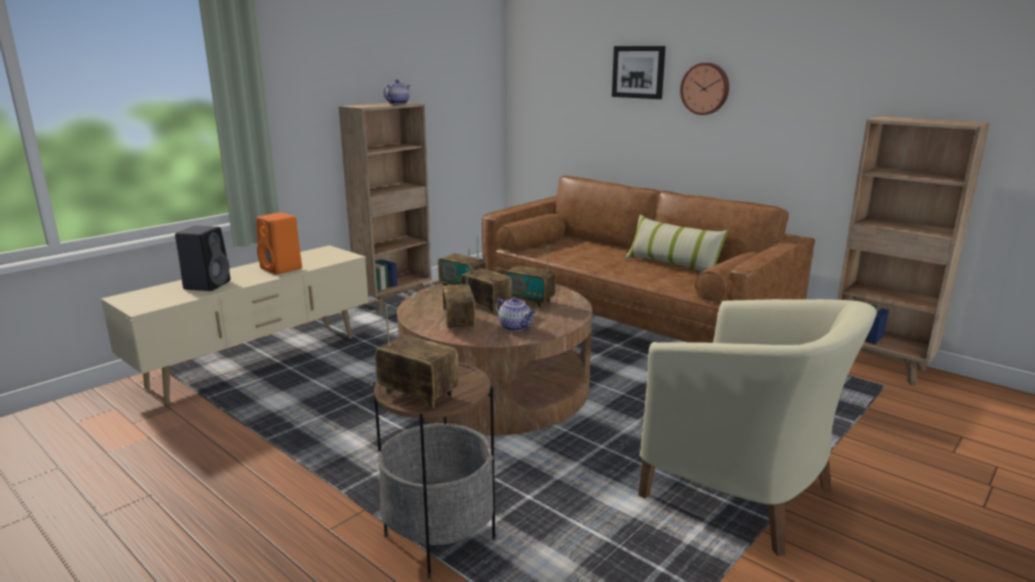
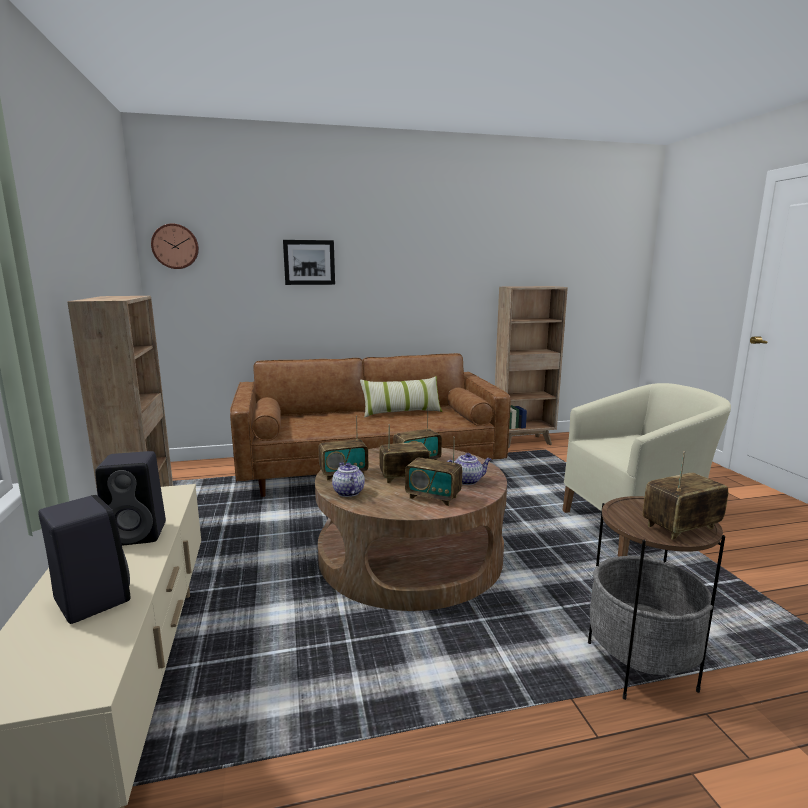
camera: 55 degrees left, 5 degrees down
orange speaker [256,212,302,275] -> black speaker [95,451,166,546]
teapot [383,80,410,104] -> teapot moved to [332,462,365,497]
wall clock [680,63,729,115] -> wall clock moved to [151,224,199,269]

